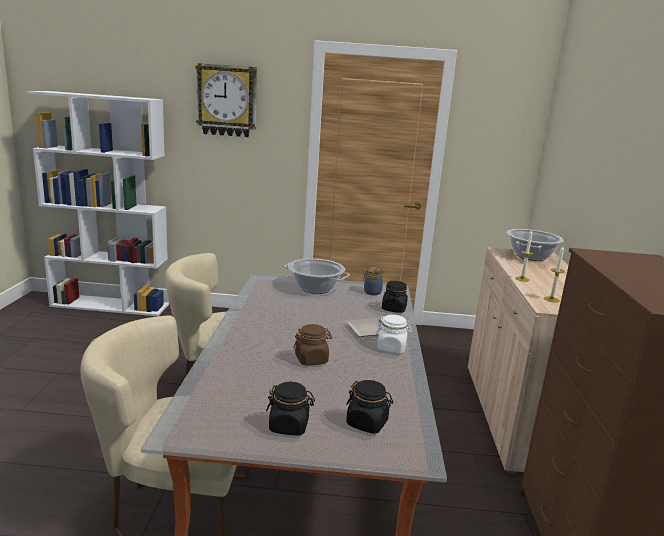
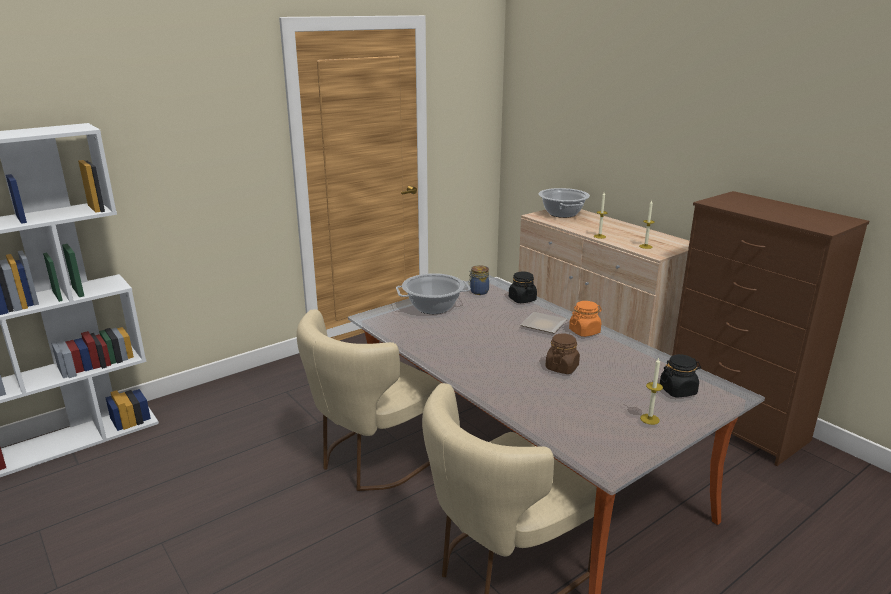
camera: 40 degrees left, 5 degrees up
wall clock [196,63,257,137] -> none
black jar [266,382,315,436] -> candle [640,358,663,425]
white jar [375,315,413,353] -> orange jar [569,301,602,337]

